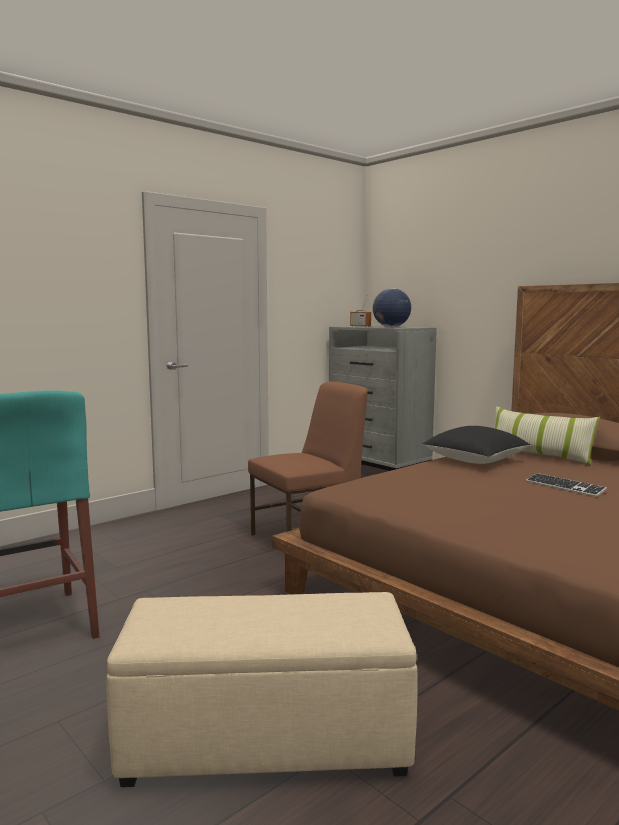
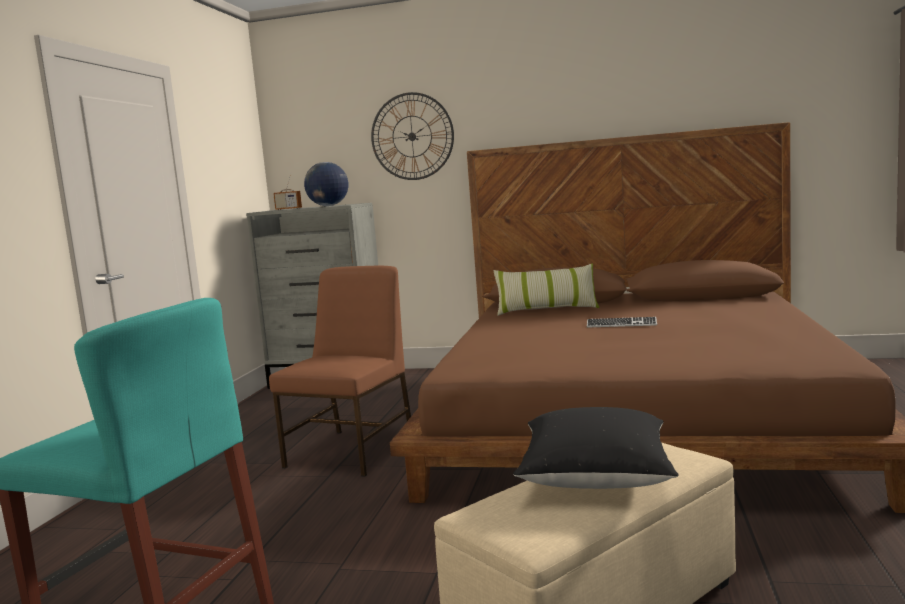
camera: 35 degrees left, 0 degrees up
black pillow [422,426,530,464] -> black pillow moved to [513,407,679,489]
none -> wall clock [371,92,454,180]

